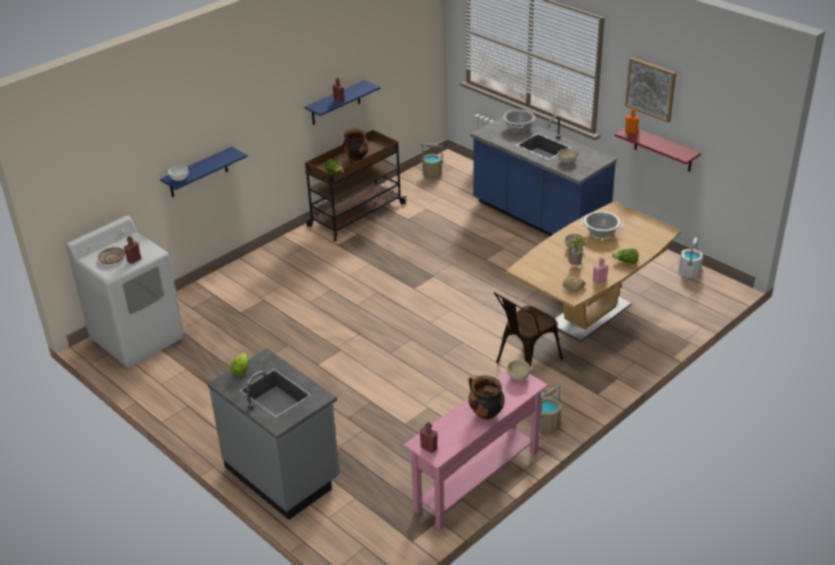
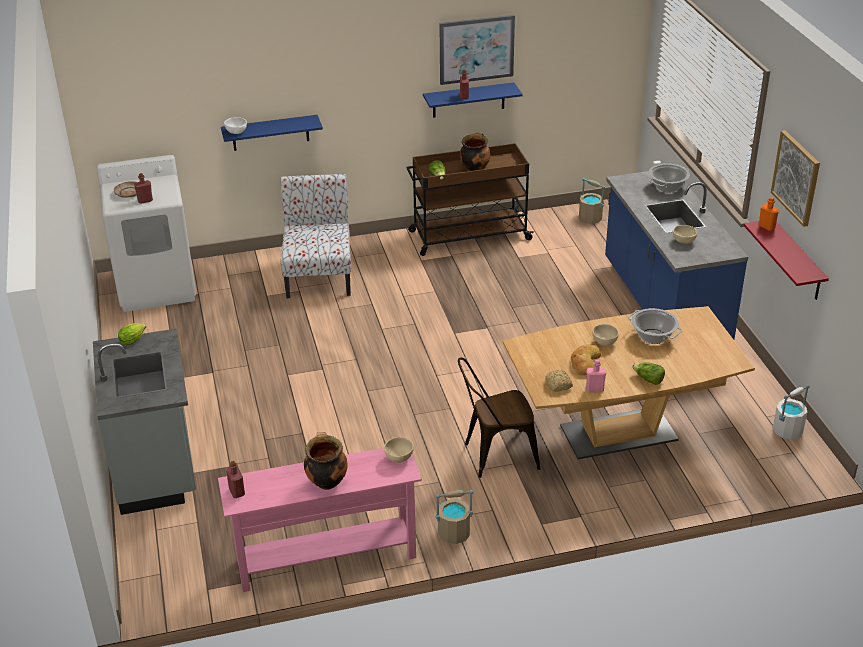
camera: 30 degrees right, 0 degrees up
potted plant [568,236,587,265] -> bread [571,344,601,375]
none -> chair [281,174,351,298]
none -> picture [439,15,515,85]

